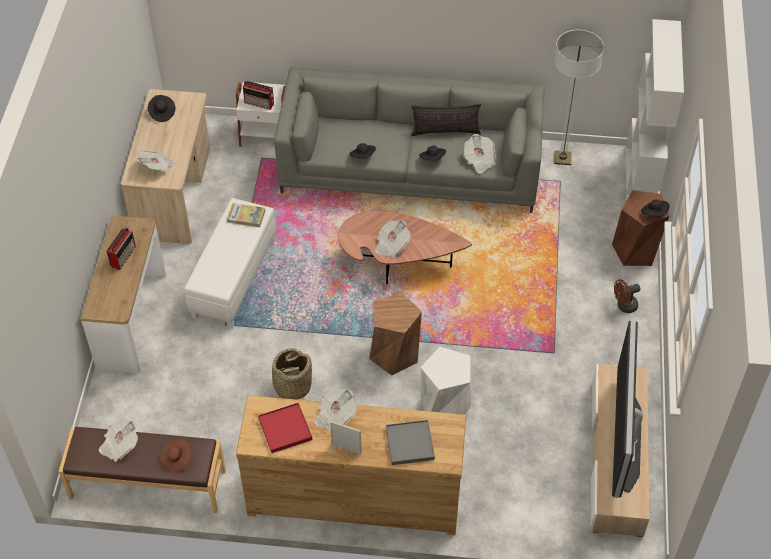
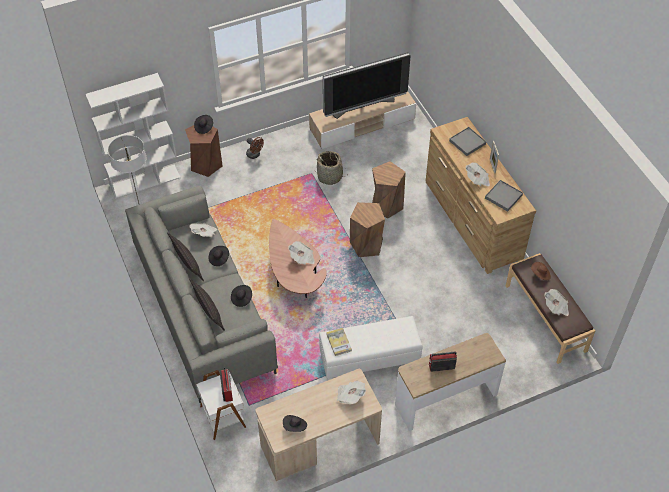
camera: 120 degrees left, 0 degrees up
red tray [258,403,312,453] -> grey tray [485,180,523,212]
basket [270,348,312,400] -> basket moved to [315,151,345,185]
white stool [421,347,471,415] -> brown stool [372,161,406,219]
none -> pillow [189,278,225,331]

